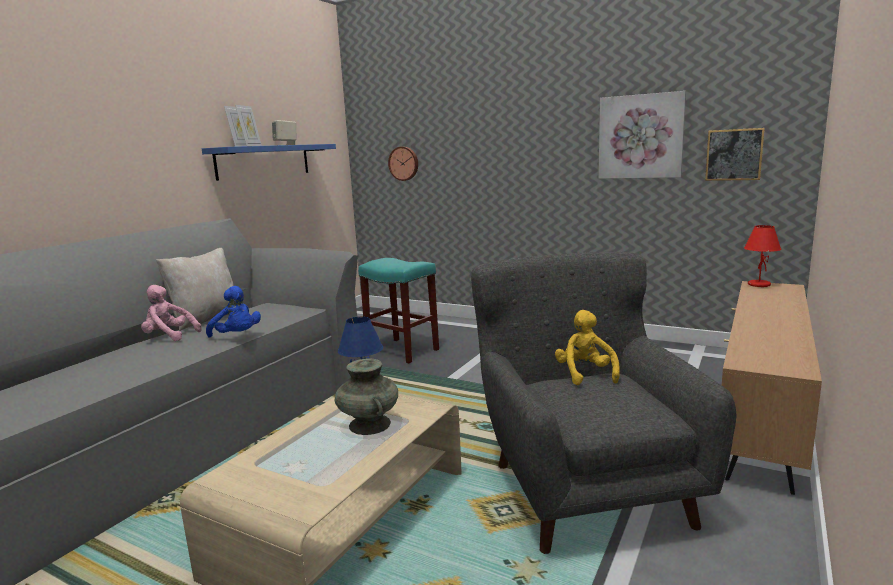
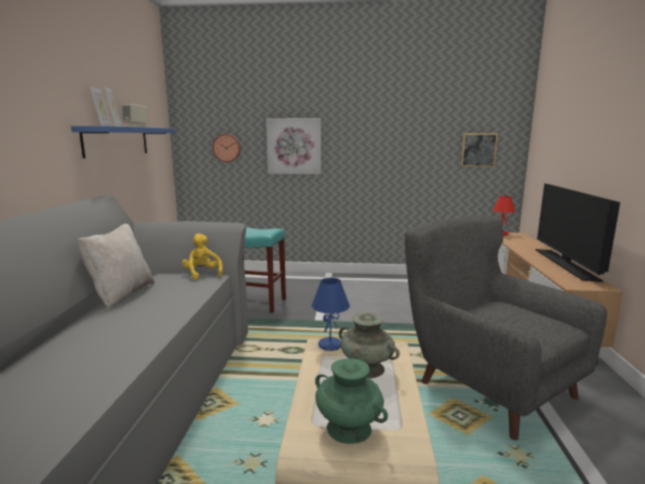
camera: 25 degrees left, 0 degrees up
pink plush toy [141,285,202,341] -> none
blue plush toy [206,286,261,337] -> none
yellow plush toy [555,310,620,385] -> yellow plush toy moved to [182,233,223,280]
picture [599,91,686,179] -> picture moved to [266,118,321,174]
none -> green vase [315,358,388,444]
none -> television [536,183,620,282]

